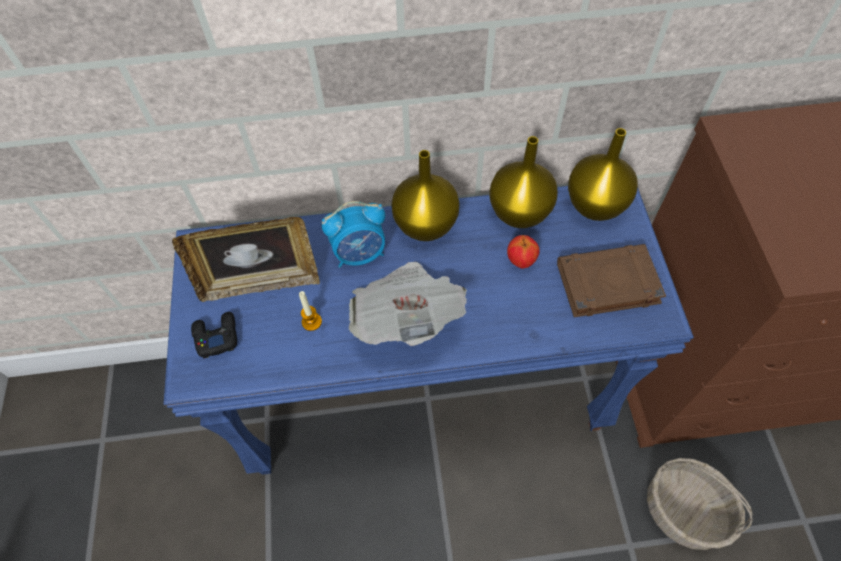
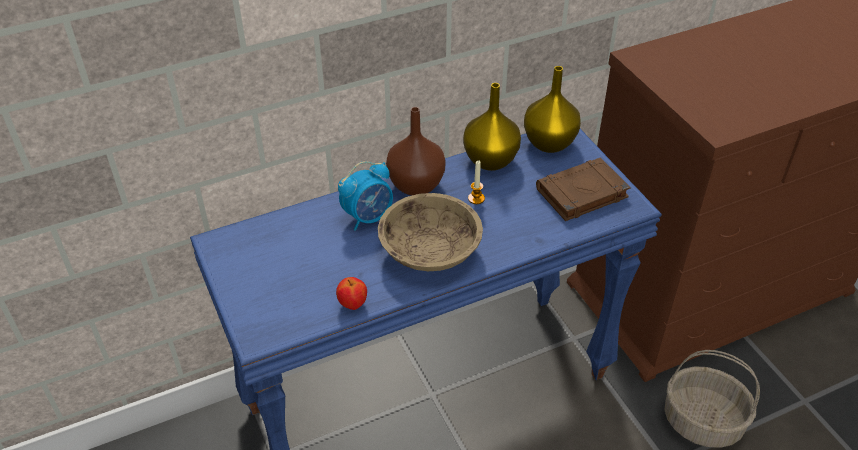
camera: 20 degrees left, 15 degrees down
picture frame [172,217,320,302] -> none
black game controller [191,312,237,358] -> none
candle [299,291,322,331] -> candle moved to [468,160,485,204]
newspaper [349,262,467,346] -> beige bowl [378,193,483,271]
yellow vase [391,150,460,241] -> brown vase [386,107,446,196]
apple [507,235,540,269] -> apple moved to [336,277,367,310]

